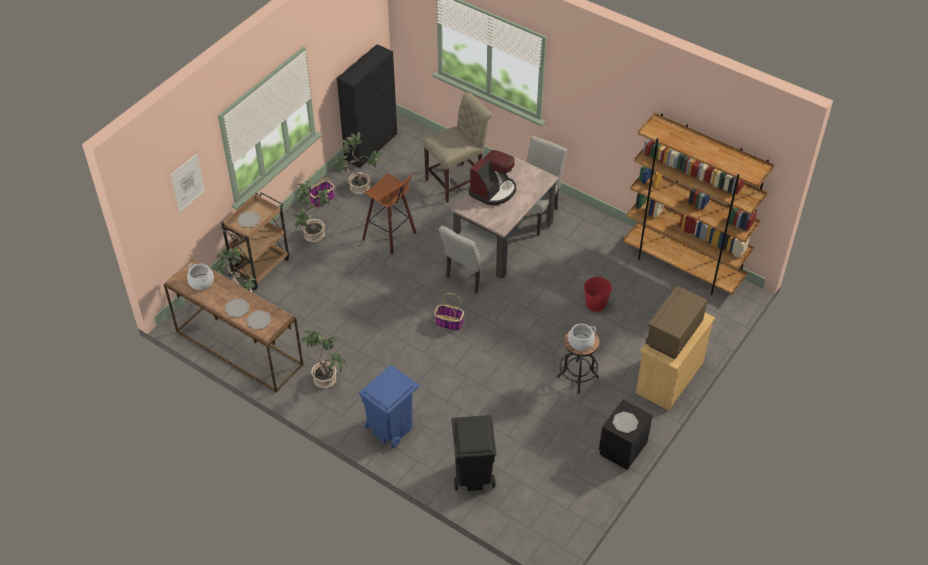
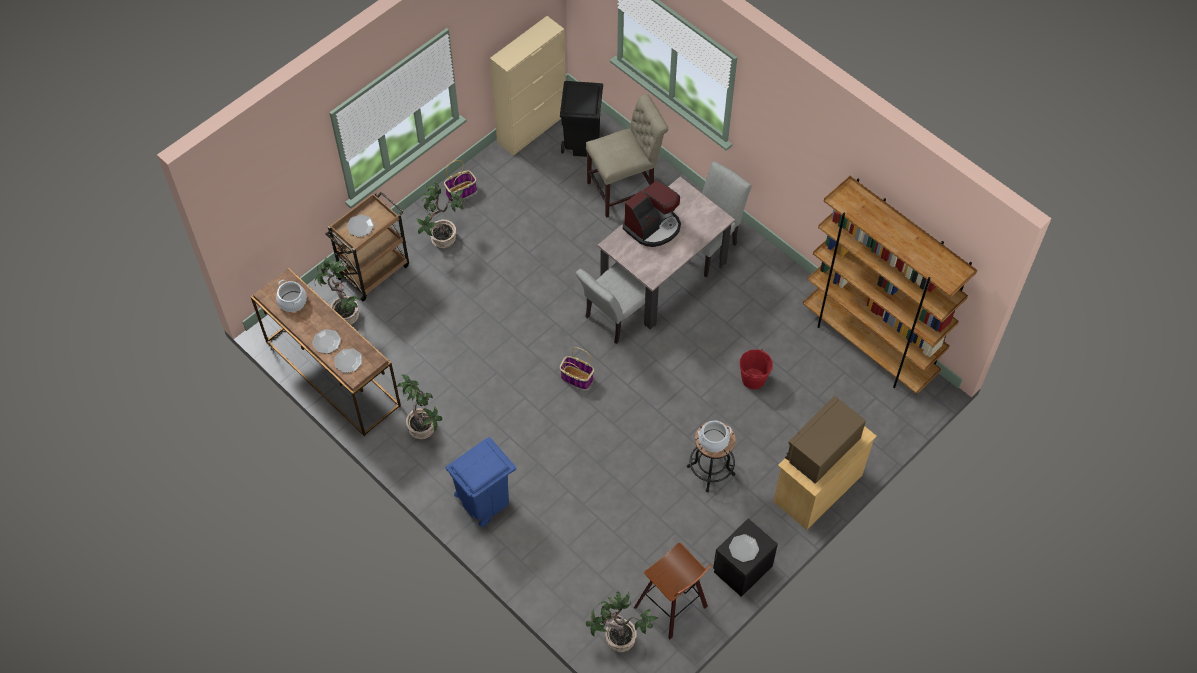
camera: 10 degrees right, 10 degrees up
picture [170,153,205,212] -> none
potted plant [333,132,382,195] -> potted plant moved to [586,590,659,653]
black cabinet [337,44,397,168] -> beige cabinet [490,16,566,156]
stool [362,173,416,255] -> stool moved to [634,543,711,640]
black trash can [451,415,496,491] -> black trash can moved to [560,81,603,157]

